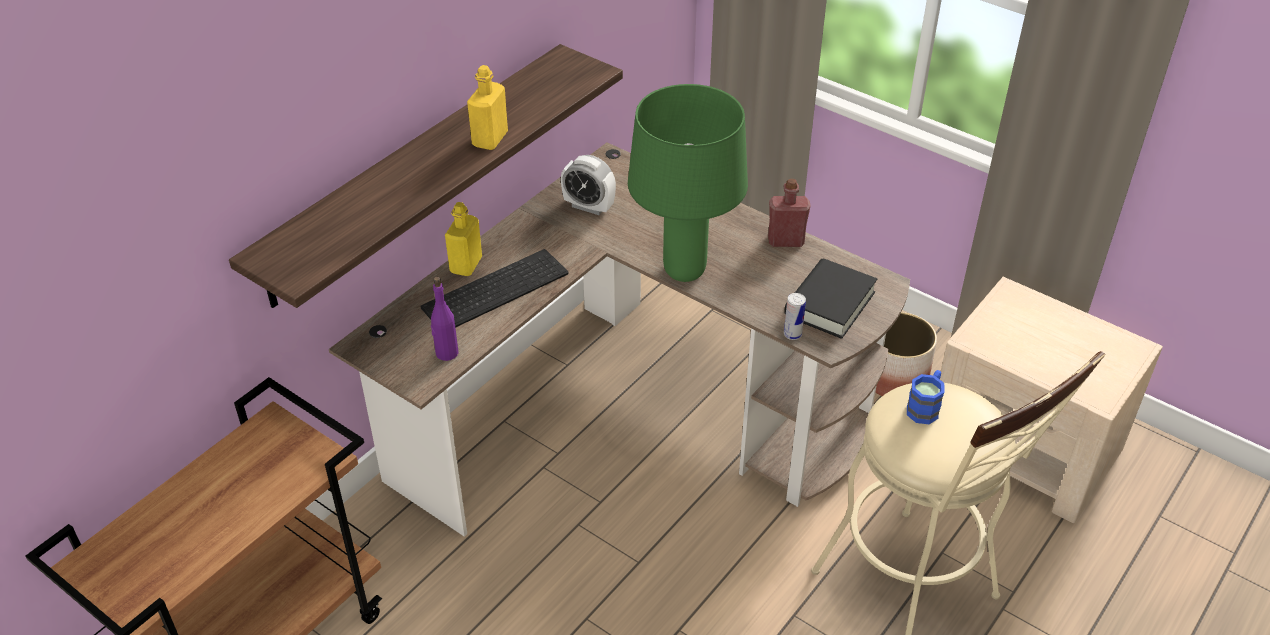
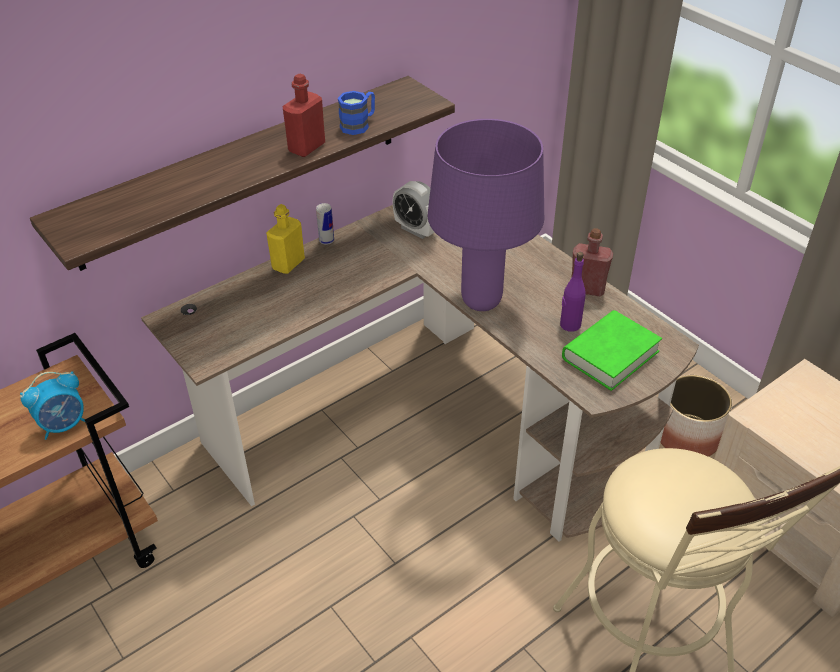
camera: 15 degrees right, 0 degrees up
keyboard [420,249,568,328] -> none
purple bottle [431,277,459,361] -> purple bottle moved to [560,252,586,332]
yellow bottle [467,65,508,150] -> red bottle [283,74,325,157]
green table lamp [628,84,748,282] -> purple table lamp [428,119,544,311]
black book [784,259,877,339] -> green book [562,310,662,391]
can [784,293,806,340] -> can moved to [316,203,334,245]
blue mug [907,370,945,424] -> blue mug moved to [338,91,375,135]
none -> alarm clock [20,371,85,440]

